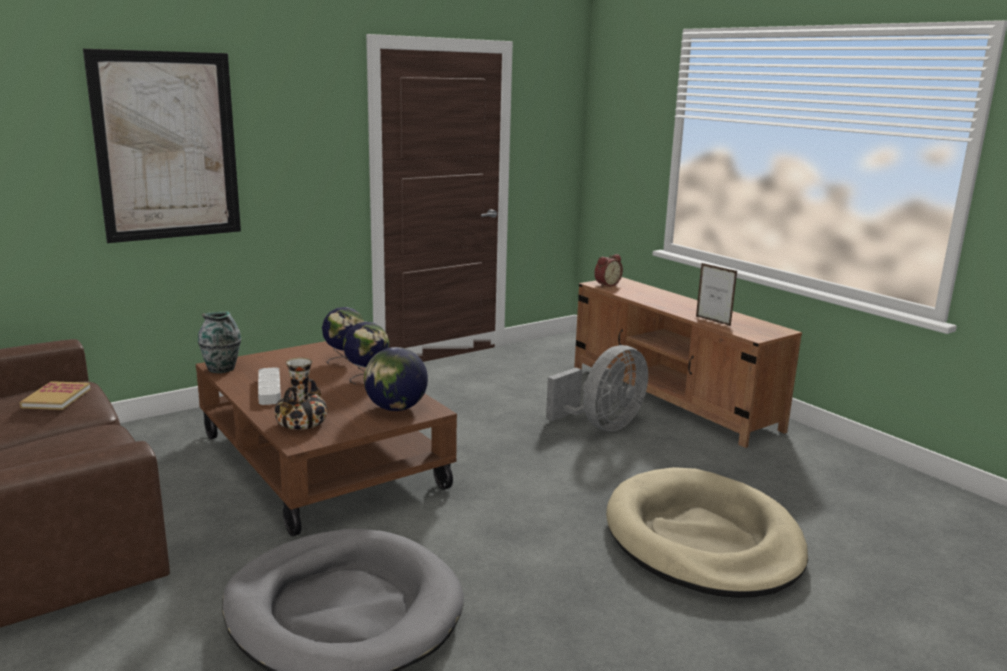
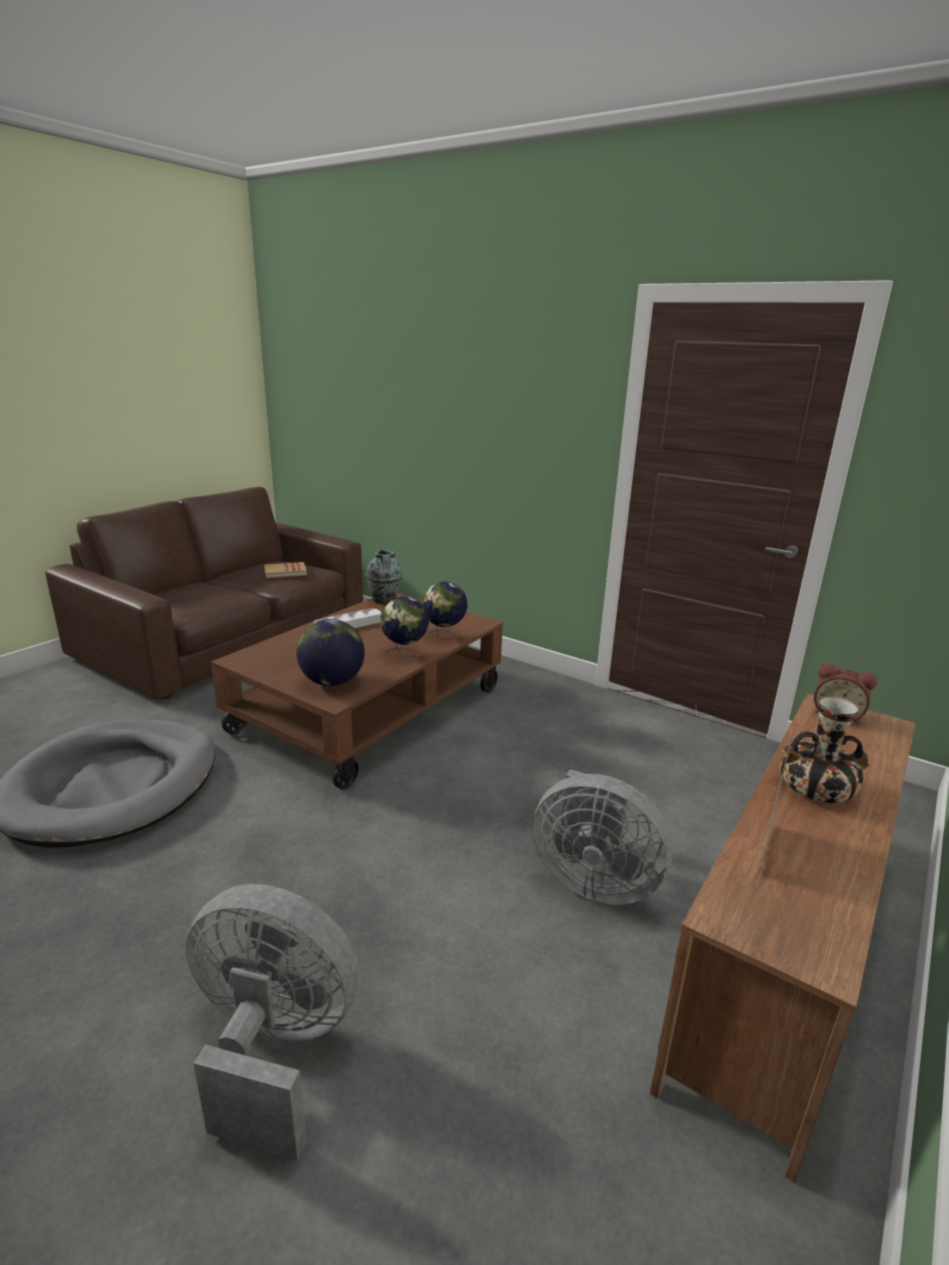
camera: 70 degrees right, 5 degrees up
picture [83,49,241,243] -> none
vase [274,358,327,430] -> vase moved to [780,696,869,803]
beige dog bed [606,467,808,598] -> grey fan [186,884,359,1161]

